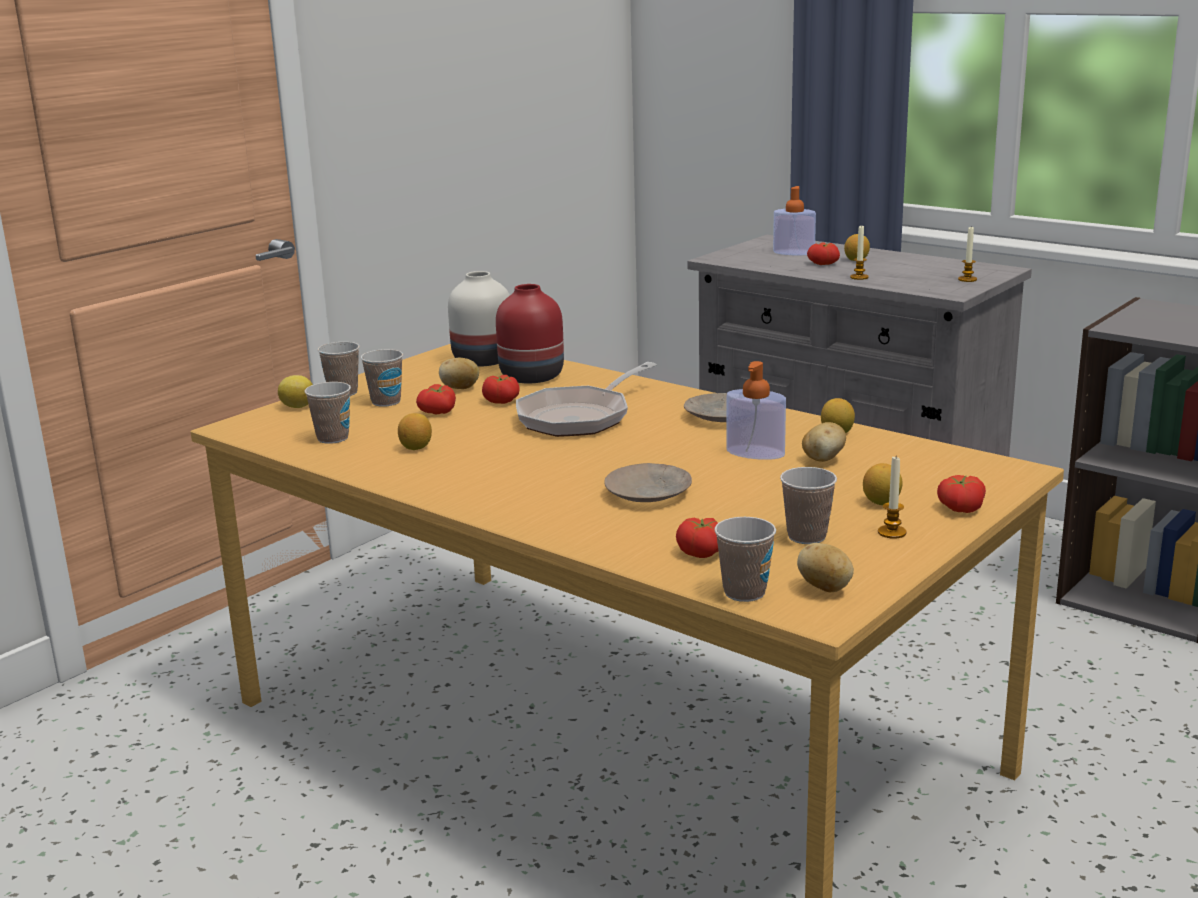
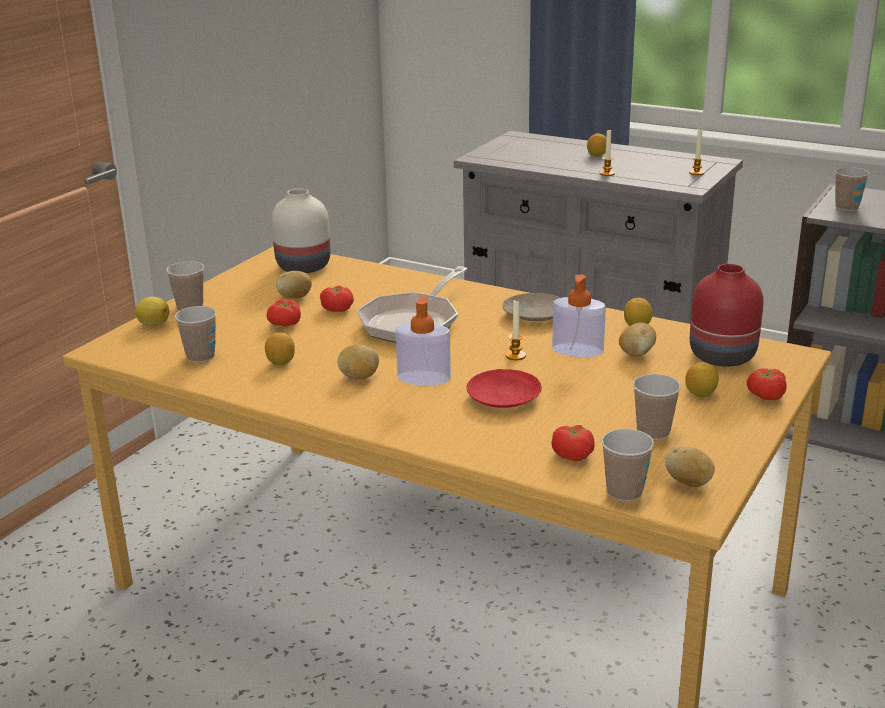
camera: 10 degrees left, 5 degrees up
cup [361,349,403,407] -> cup moved to [835,167,869,211]
red vase [496,284,564,383] -> red vase moved to [690,264,764,367]
beige plate [604,463,692,502] -> red plate [467,369,542,408]
soap dispenser [773,186,816,255] -> soap dispenser moved to [395,296,451,385]
tomato [807,242,840,265] -> none
candle [878,457,907,539] -> candle moved to [505,299,526,360]
none -> potato [338,344,379,379]

